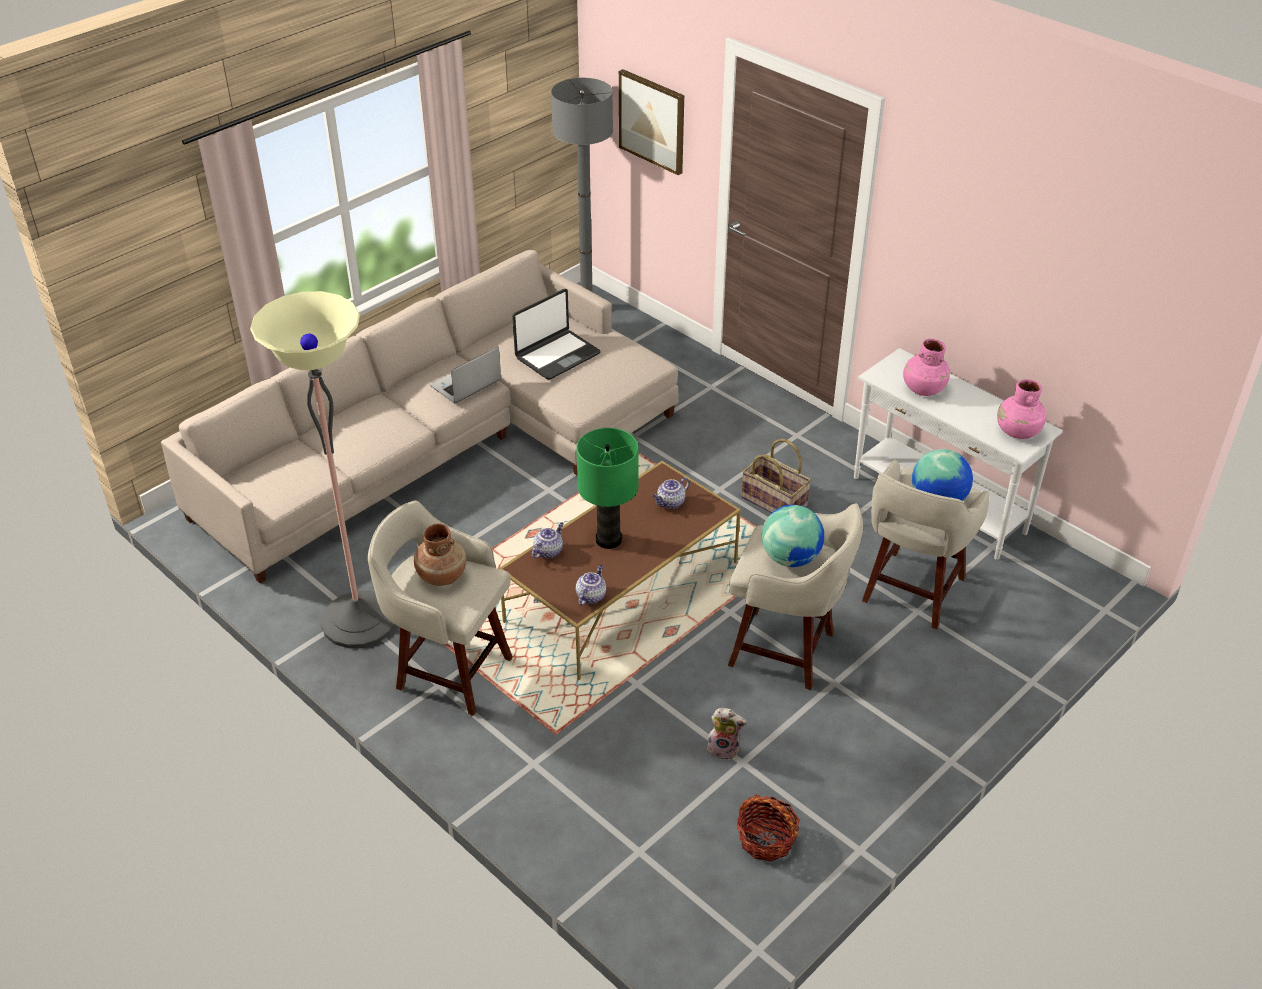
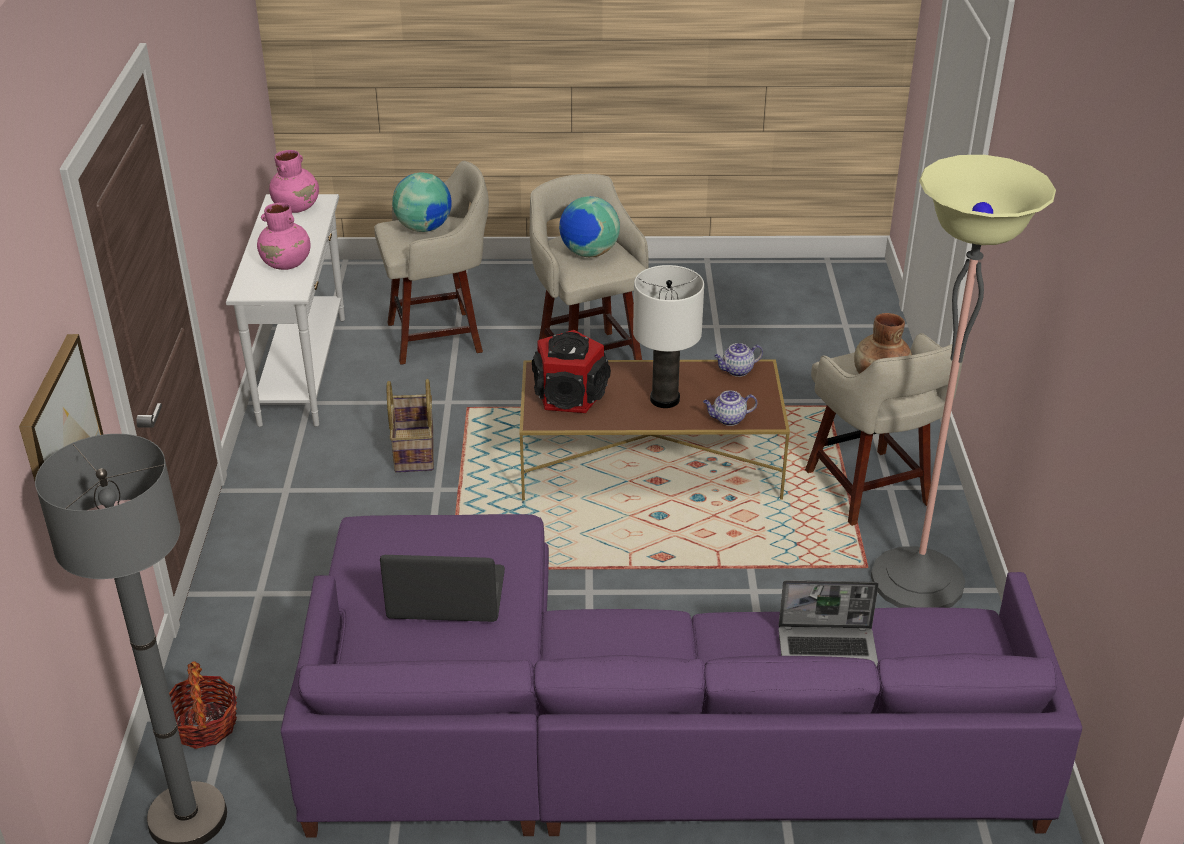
camera: 135 degrees left, 5 degrees down
beige sofa [161,250,679,584] -> purple sofa [281,514,1082,838]
laptop [430,346,501,403] -> laptop moved to [778,580,879,666]
green table lamp [576,428,639,549] -> white table lamp [633,265,704,408]
teapot [653,477,689,509] -> speaker [532,330,611,413]
plush toy [707,708,747,760] -> none
basket [737,794,800,862] -> basket moved to [169,661,237,749]

